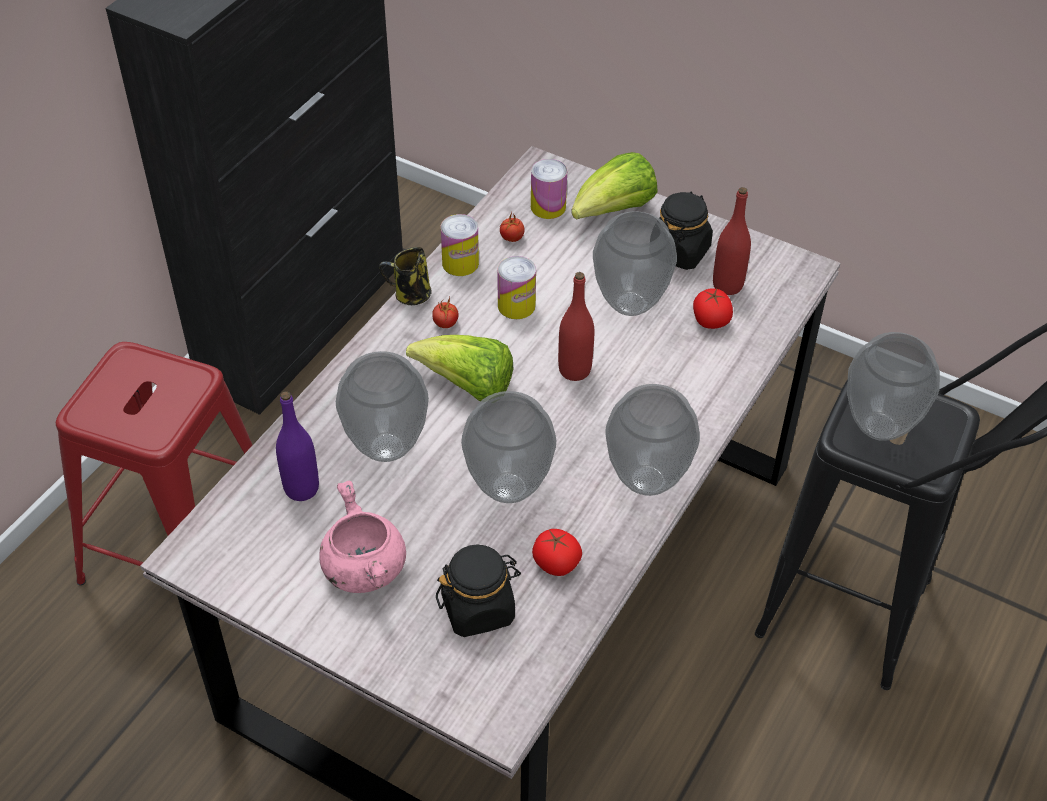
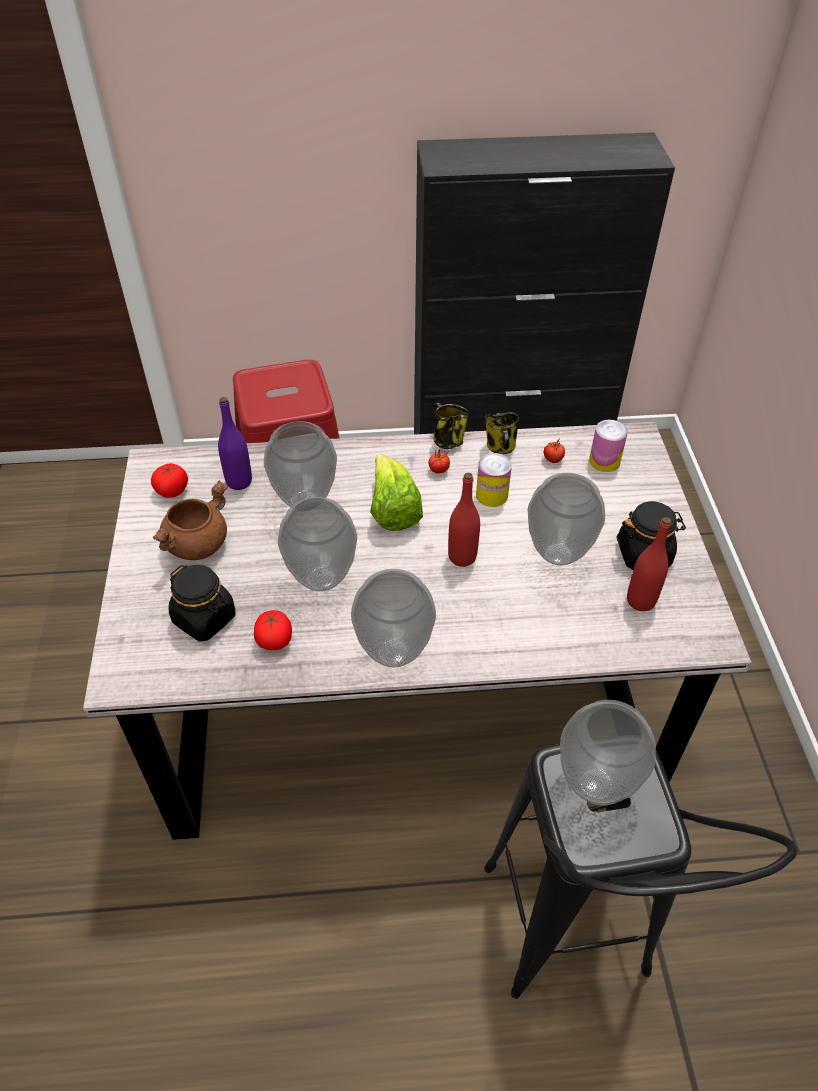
camera: 55 degrees right, 0 degrees up
pink cooking pot [319,481,406,593] -> brown cooking pot [153,481,228,560]
can [441,214,479,276] -> mug [485,412,519,454]
lettuce [571,152,658,220] -> none
tomato [693,288,733,329] -> tomato moved to [151,463,188,498]

